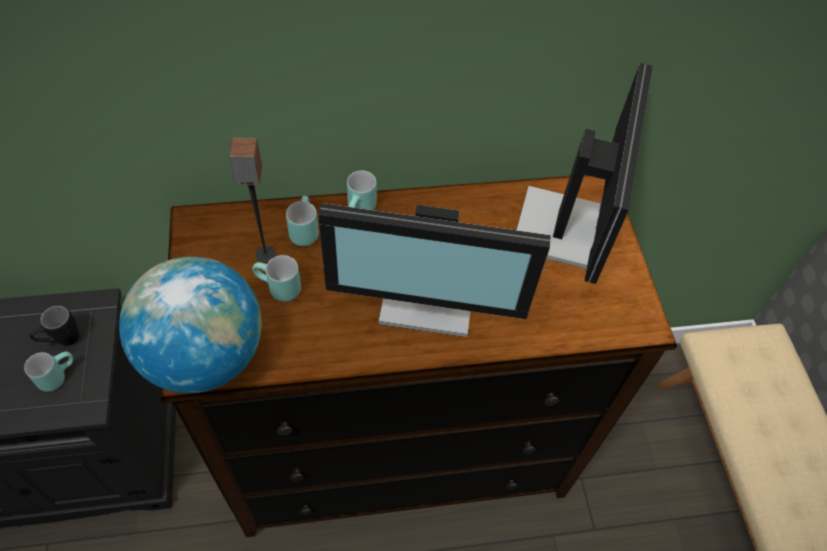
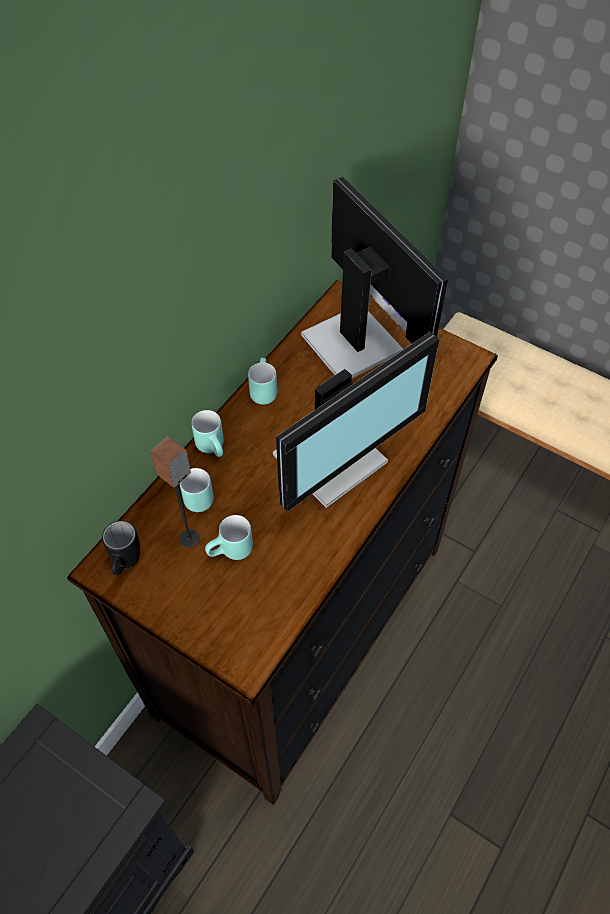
camera: 45 degrees left, 0 degrees up
turquoise mug [24,352,73,392] -> turquoise mug moved to [248,358,277,405]
black mug [29,305,79,346] -> black mug moved to [102,521,140,575]
globe [119,256,262,393] -> none

